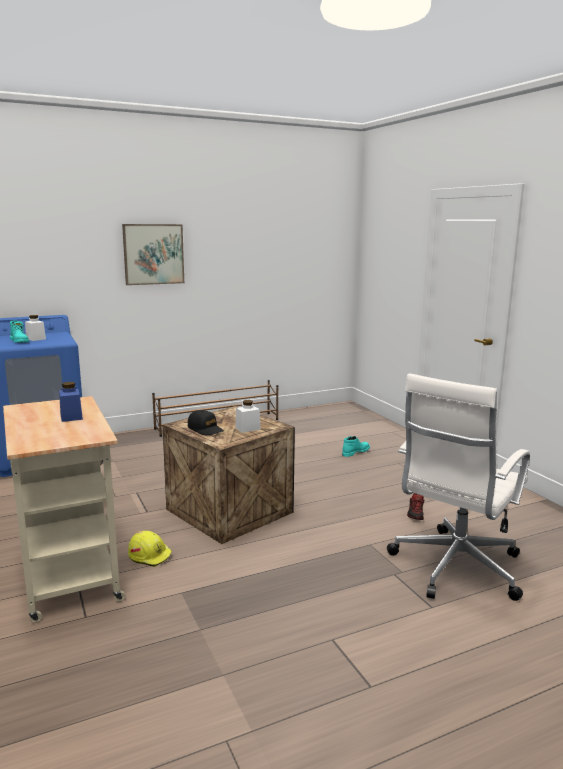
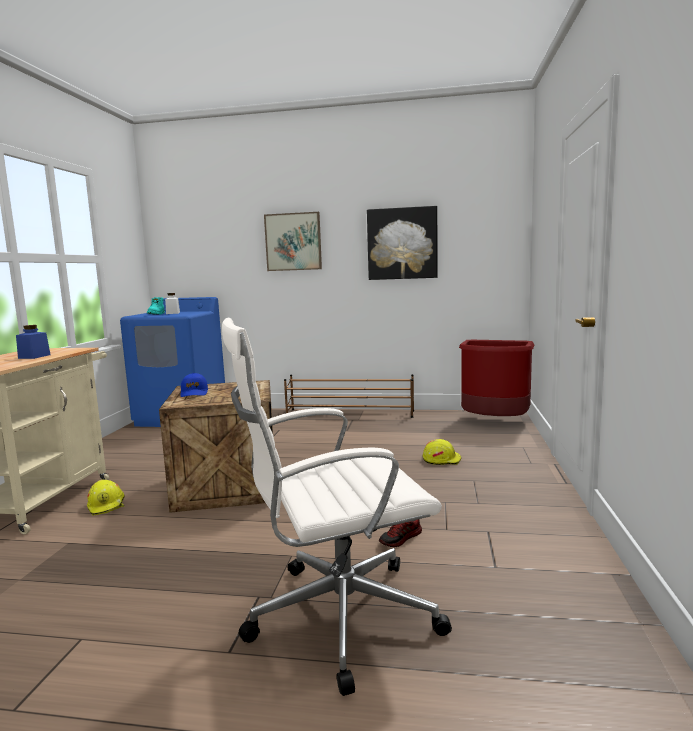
camera: 35 degrees right, 5 degrees down
black cap [188,410,224,435] -> blue cap [180,373,208,397]
white jar [235,400,261,433] -> none
turquoise boot [342,436,370,457] -> yellow hard hat [423,439,461,465]
none -> picture [367,206,438,280]
none -> red trash can [459,340,535,416]

